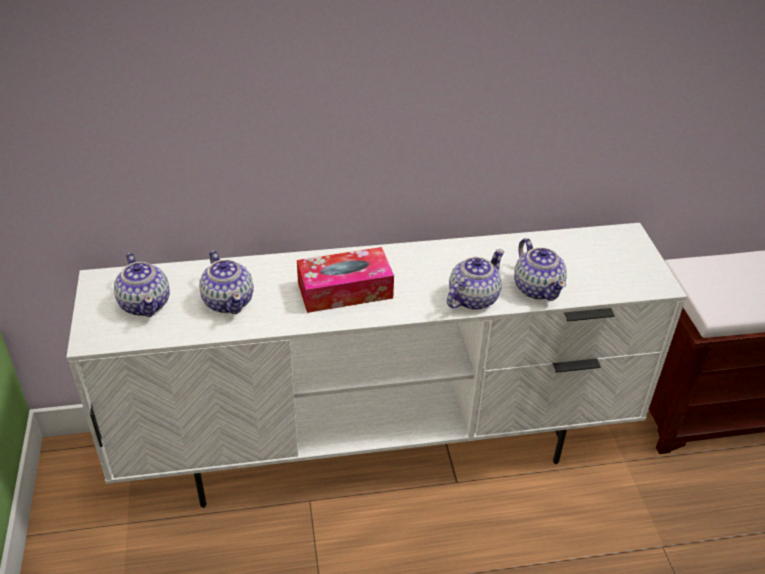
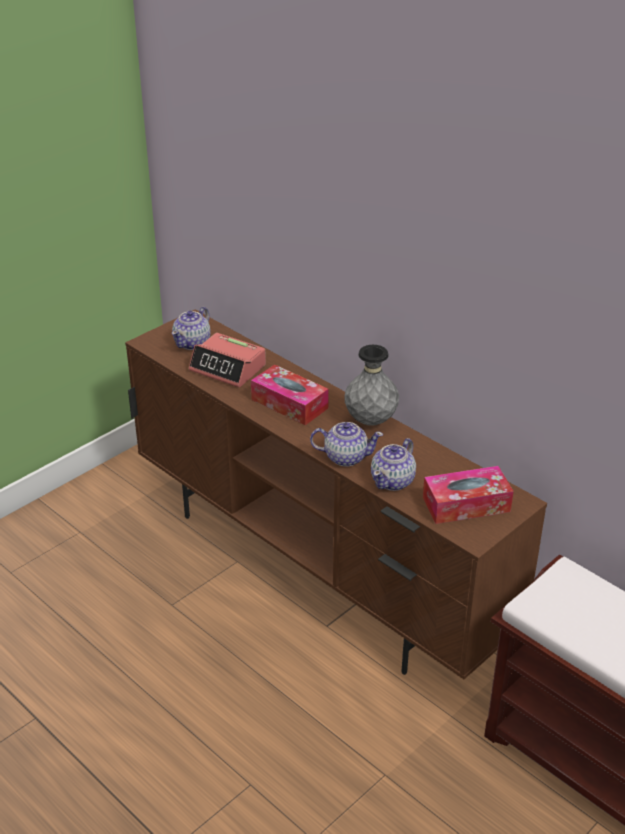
camera: 55 degrees right, 5 degrees down
white tv stand [67,223,687,508] -> brown tv stand [125,309,547,679]
teapot [199,251,254,314] -> alarm clock [189,333,266,387]
none -> grey vase [344,345,399,426]
none -> tissue box [423,466,514,524]

